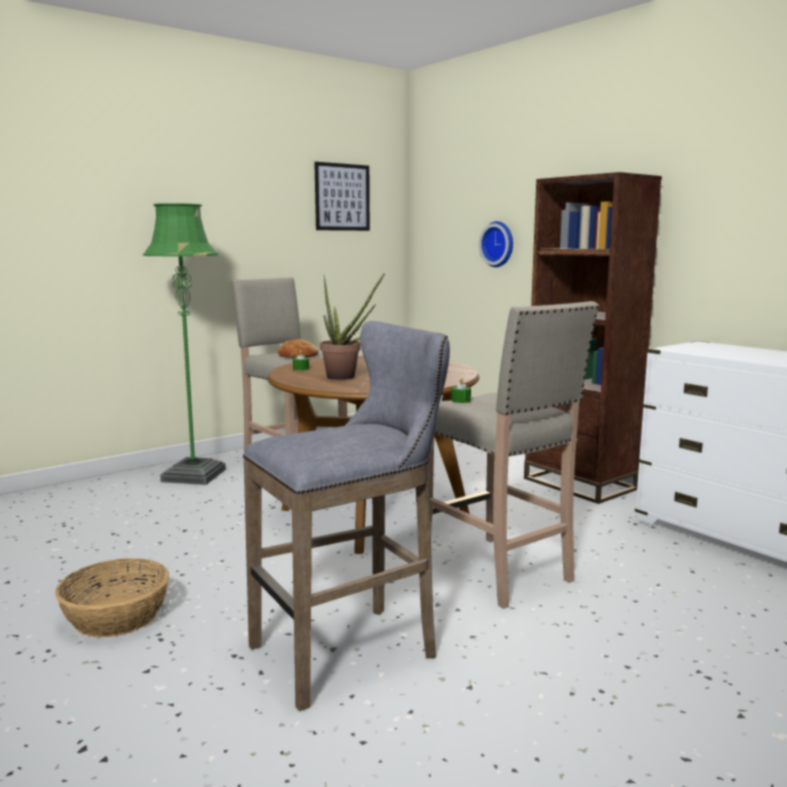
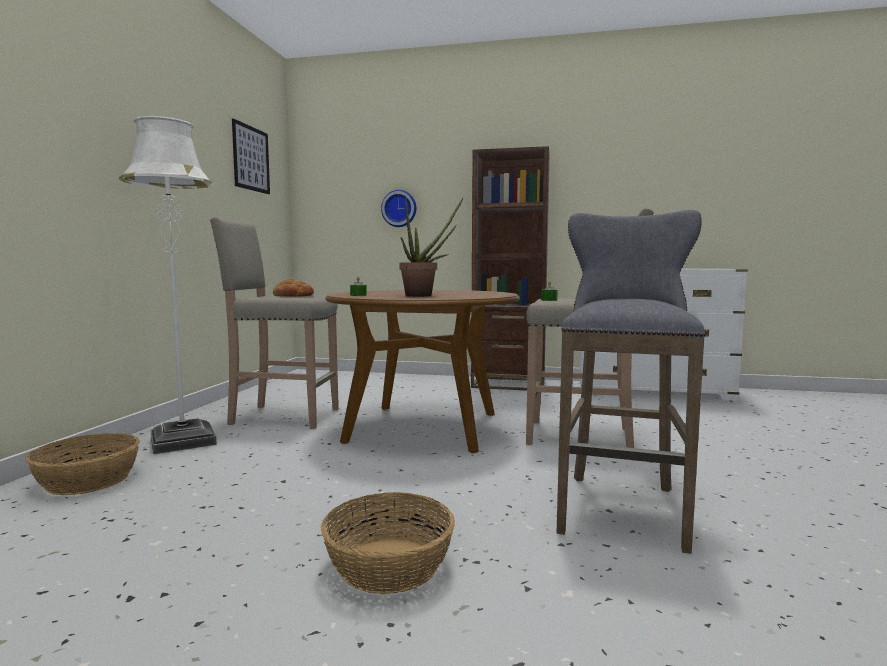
camera: 40 degrees left, 5 degrees down
green floor lamp [143,203,226,485] -> white floor lamp [119,116,217,454]
none -> basket [26,433,140,495]

